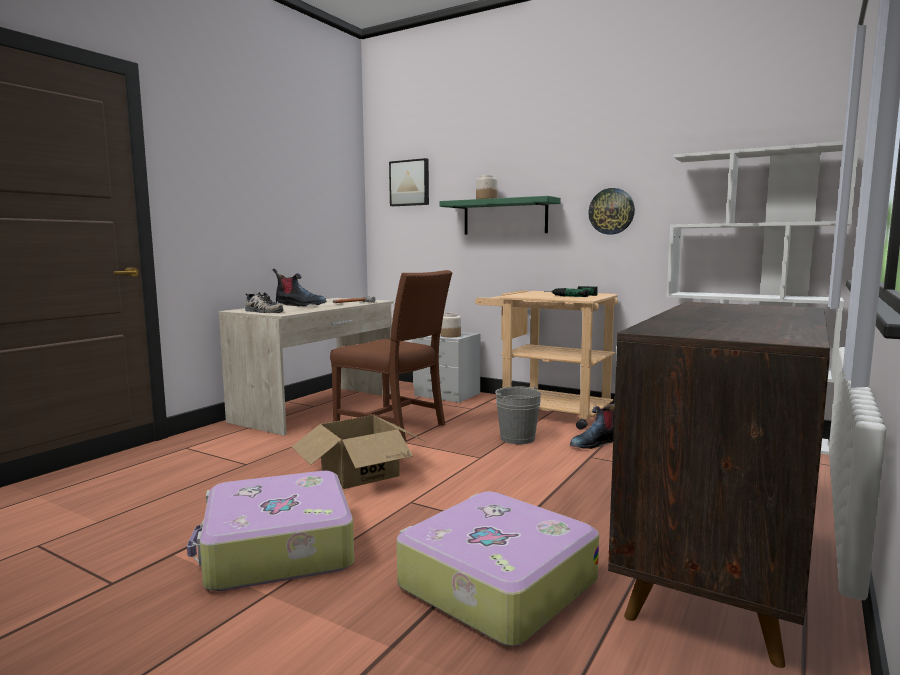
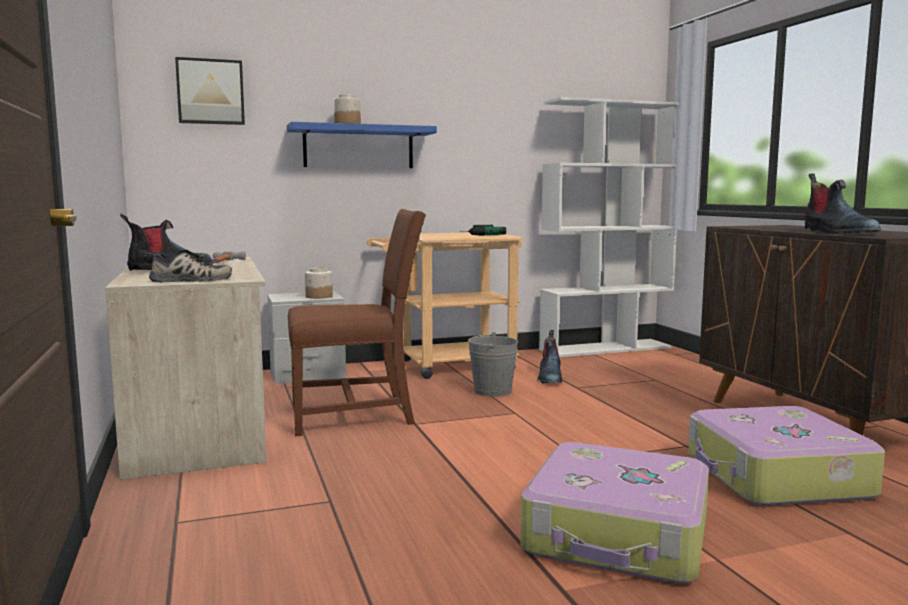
camera: 50 degrees left, 0 degrees up
cardboard box [292,415,426,489] -> none
green shelf [439,196,561,235] -> blue shelf [287,122,437,168]
wall clock [588,188,635,235] -> none
none -> boot [805,173,881,234]

